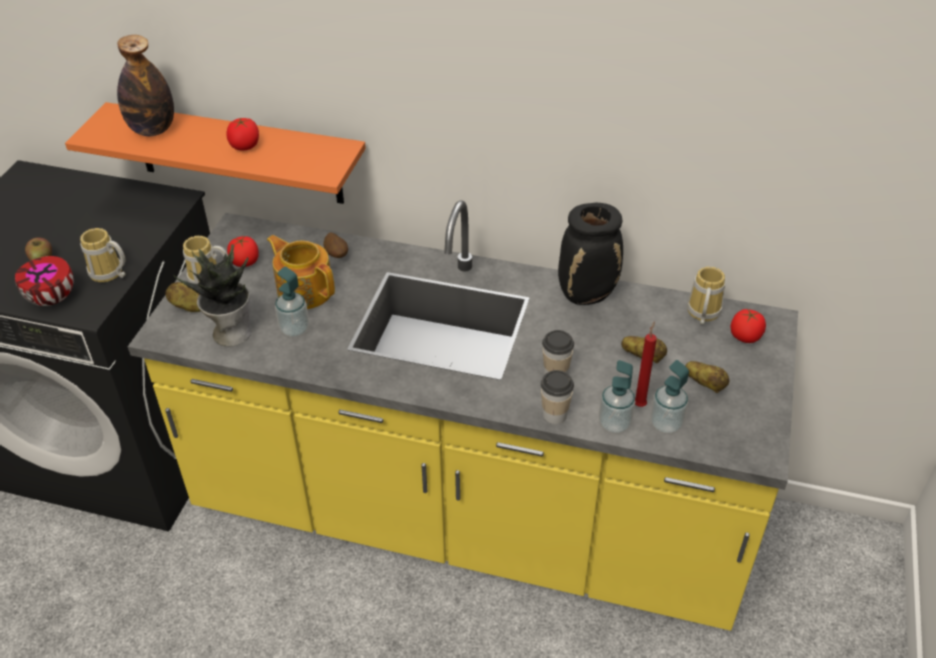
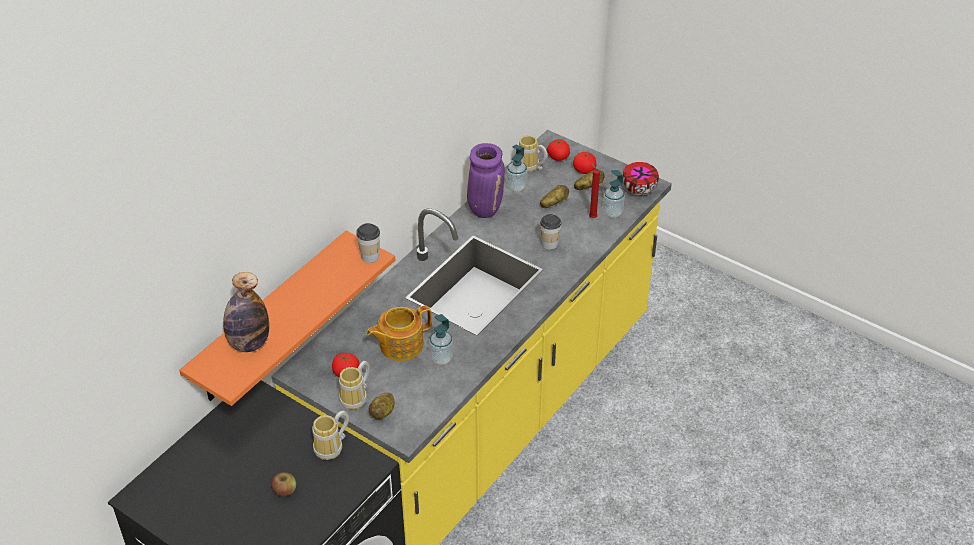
camera: 70 degrees left, 0 degrees up
bowl [15,256,73,306] -> bowl moved to [622,162,659,195]
potted plant [174,243,251,347] -> none
tomato [227,118,259,151] -> tomato moved to [573,152,596,174]
potato [323,232,348,258] -> none
cup [541,370,574,424] -> cup moved to [356,223,380,263]
black vase [558,203,623,305] -> purple vase [467,143,505,218]
soap dispenser [599,360,635,434] -> soap dispenser moved to [507,145,527,192]

